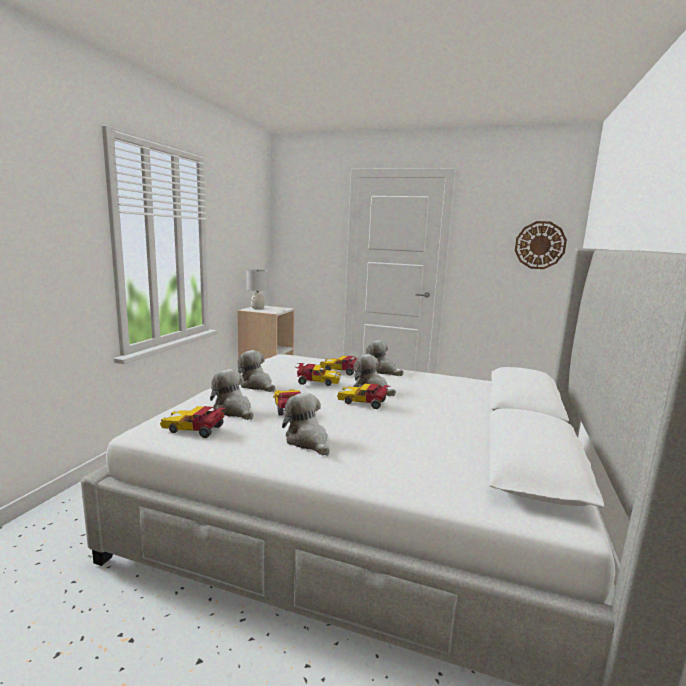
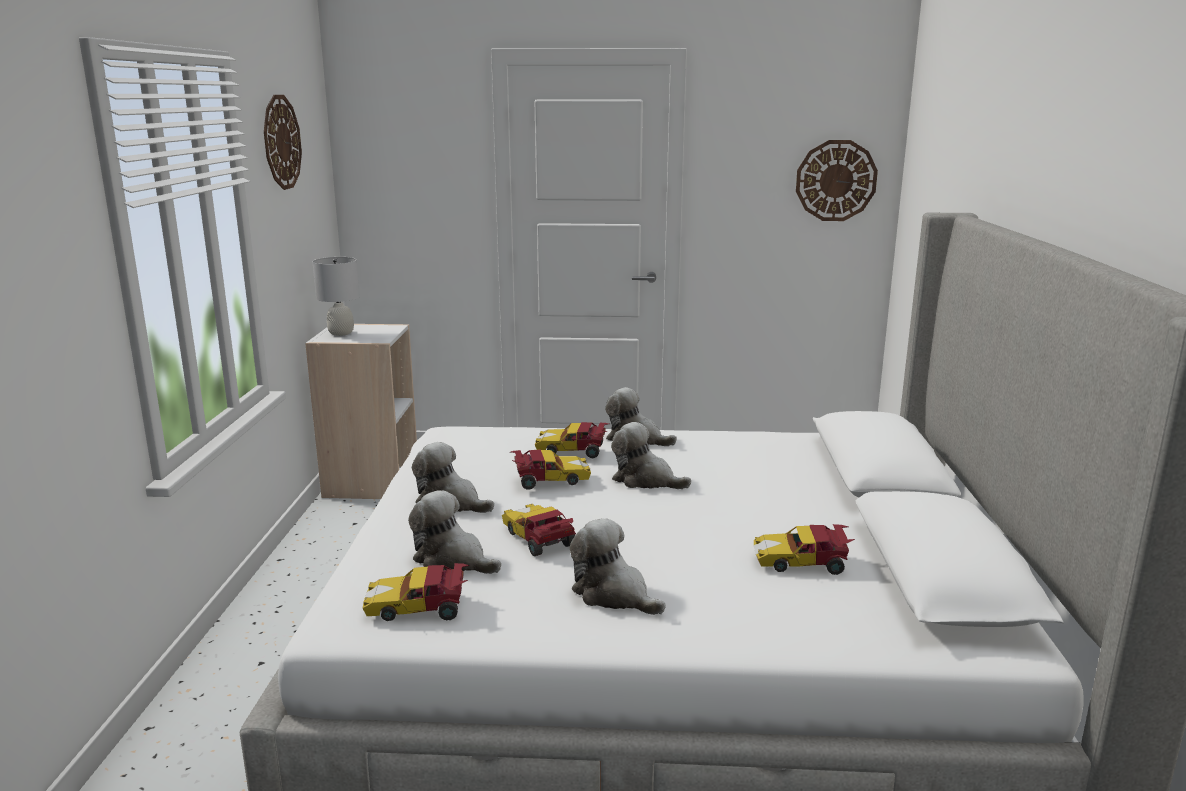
camera: 15 degrees left, 5 degrees up
toy car [337,384,391,409] -> toy car moved to [754,524,855,575]
none -> wall clock [264,95,302,190]

